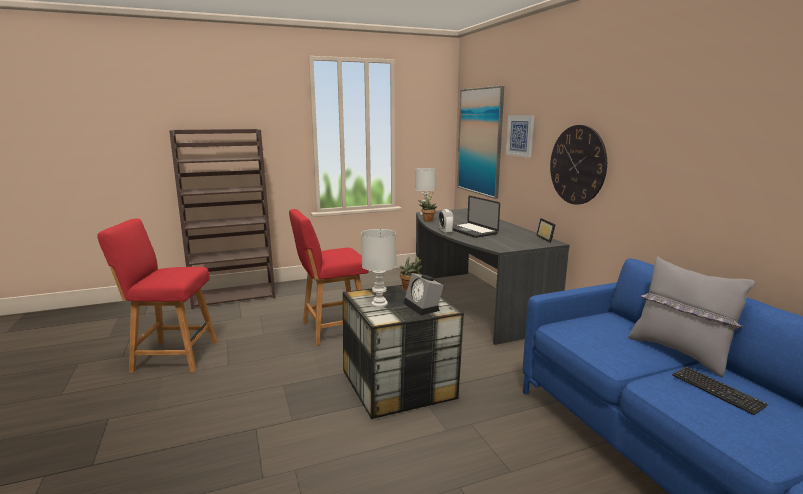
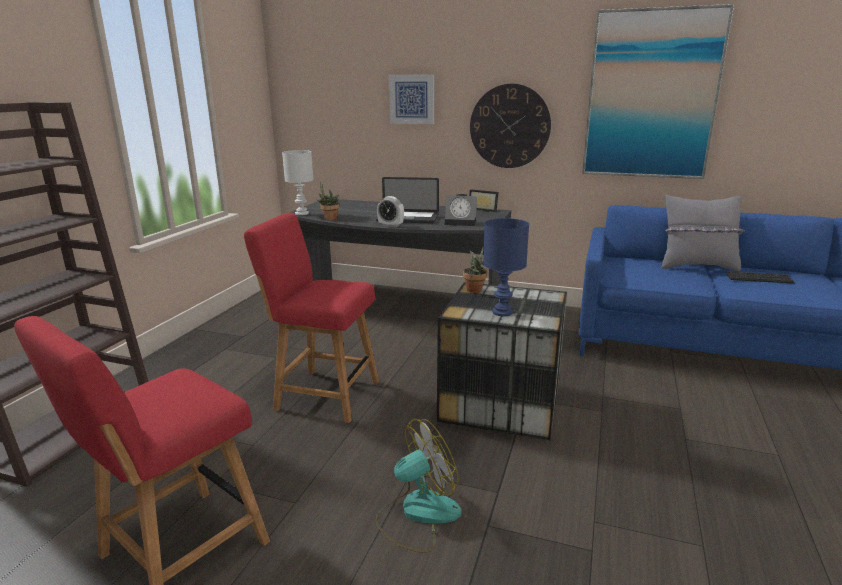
camera: 50 degrees left, 5 degrees up
red chair [289,209,369,345] -> red chair turned 90 degrees clockwise [244,213,379,423]
white table lamp [361,229,396,307] -> blue table lamp [483,218,529,316]
alarm clock [404,273,444,315] -> alarm clock moved to [445,194,477,226]
picture [457,86,504,199] -> picture moved to [582,4,734,179]
none -> fan [376,419,462,553]

